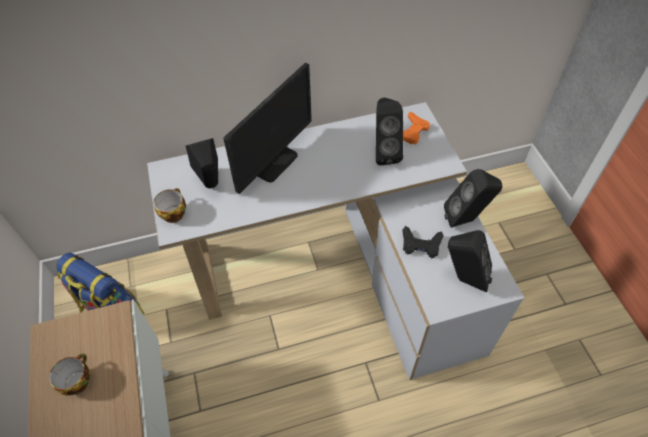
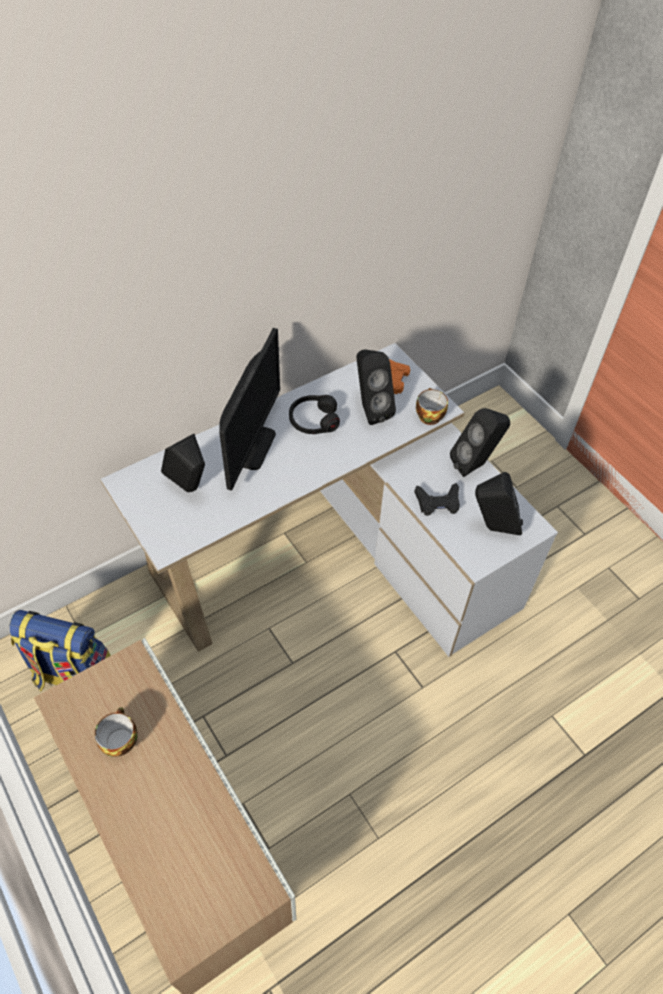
camera: 20 degrees left, 0 degrees up
cup [154,188,186,223] -> cup moved to [416,388,448,425]
none -> black headphones [289,395,340,434]

